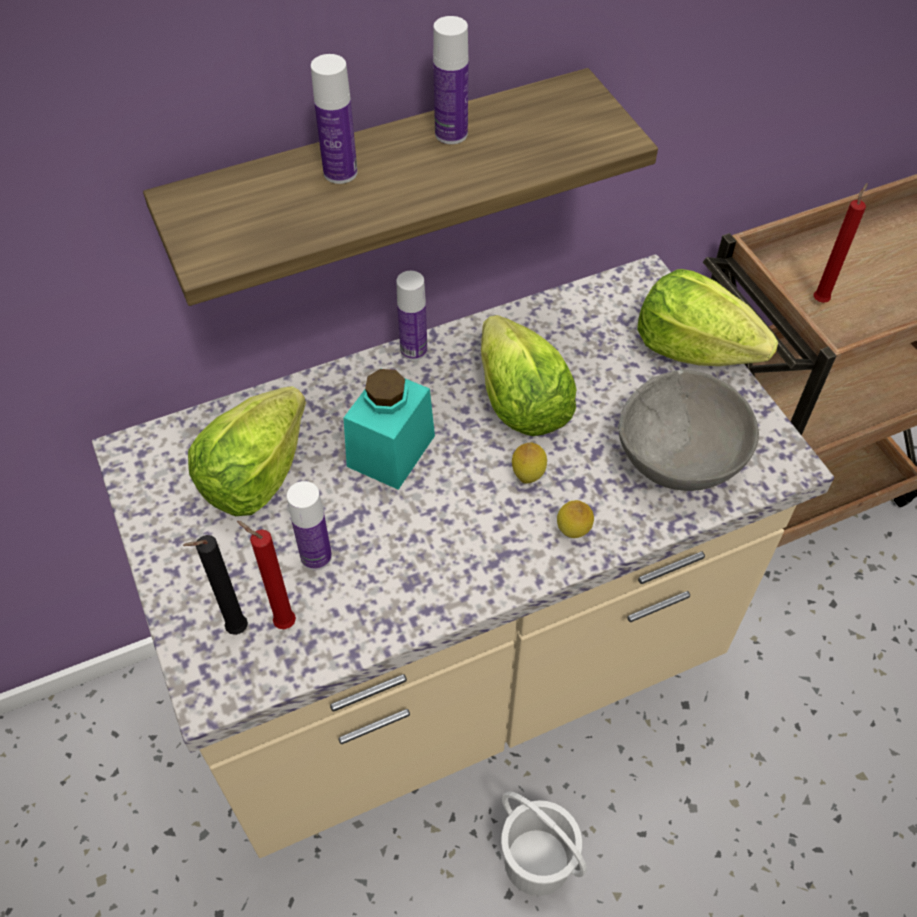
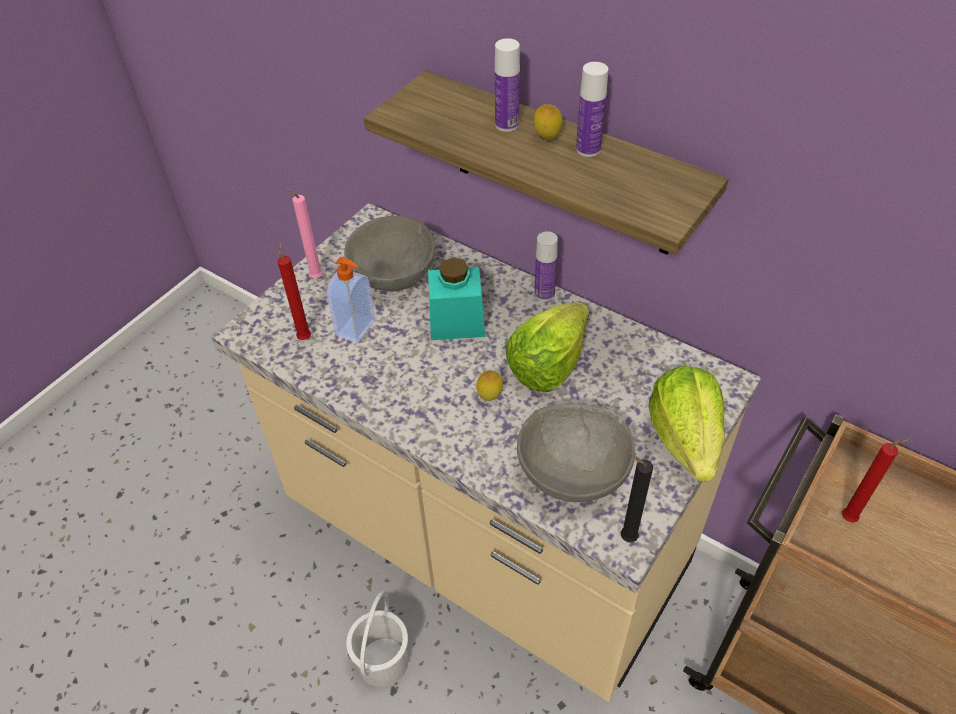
camera: 60 degrees right, 5 degrees down
black candle [183,535,248,635] -> black candle moved to [621,453,653,542]
lettuce [188,386,306,516] -> grey bowl [344,216,435,291]
bottle [287,481,332,570] -> soap dispenser [327,257,375,343]
lemon [557,500,594,538] -> lemon moved to [534,104,563,140]
none -> pink candle [284,187,323,278]

